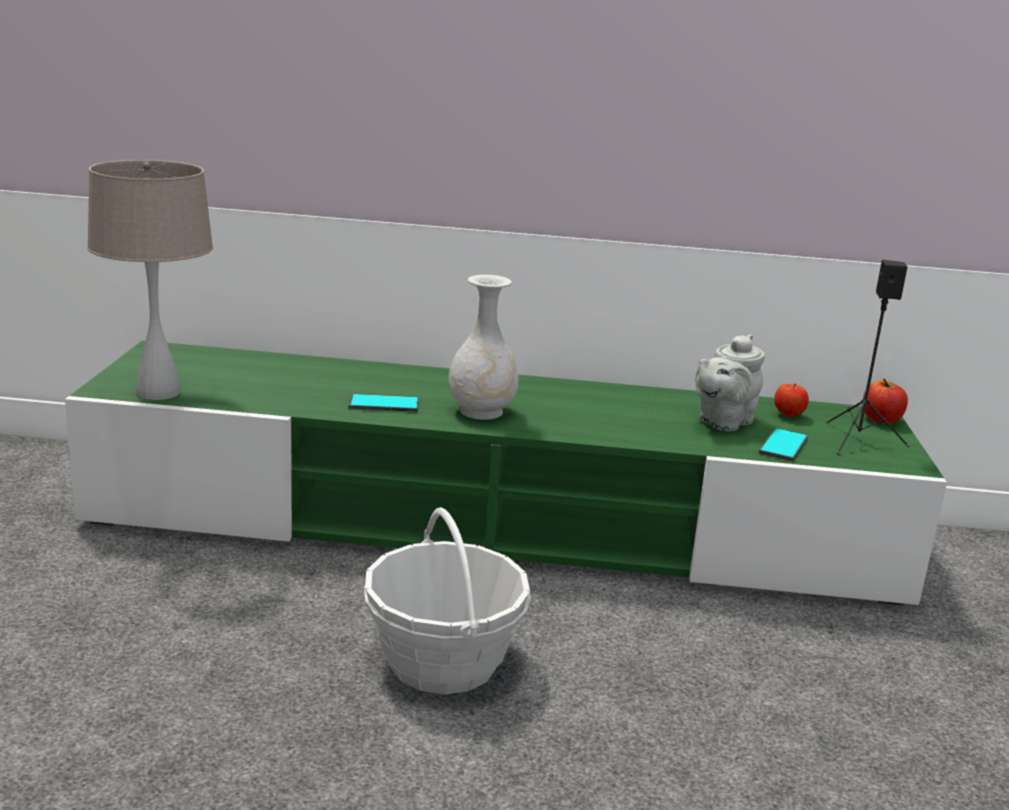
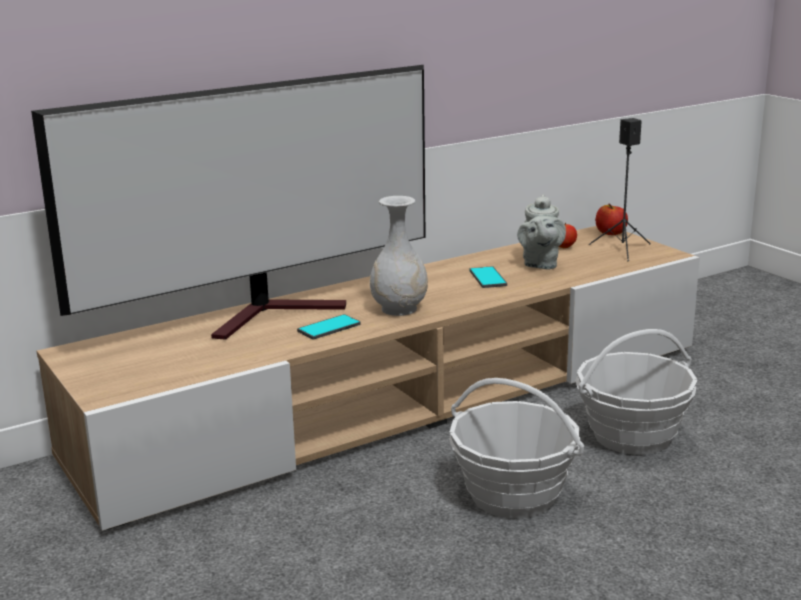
camera: 35 degrees left, 0 degrees up
green tv stand [65,340,947,605] -> beige tv stand [37,226,700,531]
beige table lamp [87,160,213,400] -> none
phone [759,428,808,461] -> phone moved to [470,266,507,288]
none -> television [31,65,426,340]
none -> basket [575,329,698,455]

